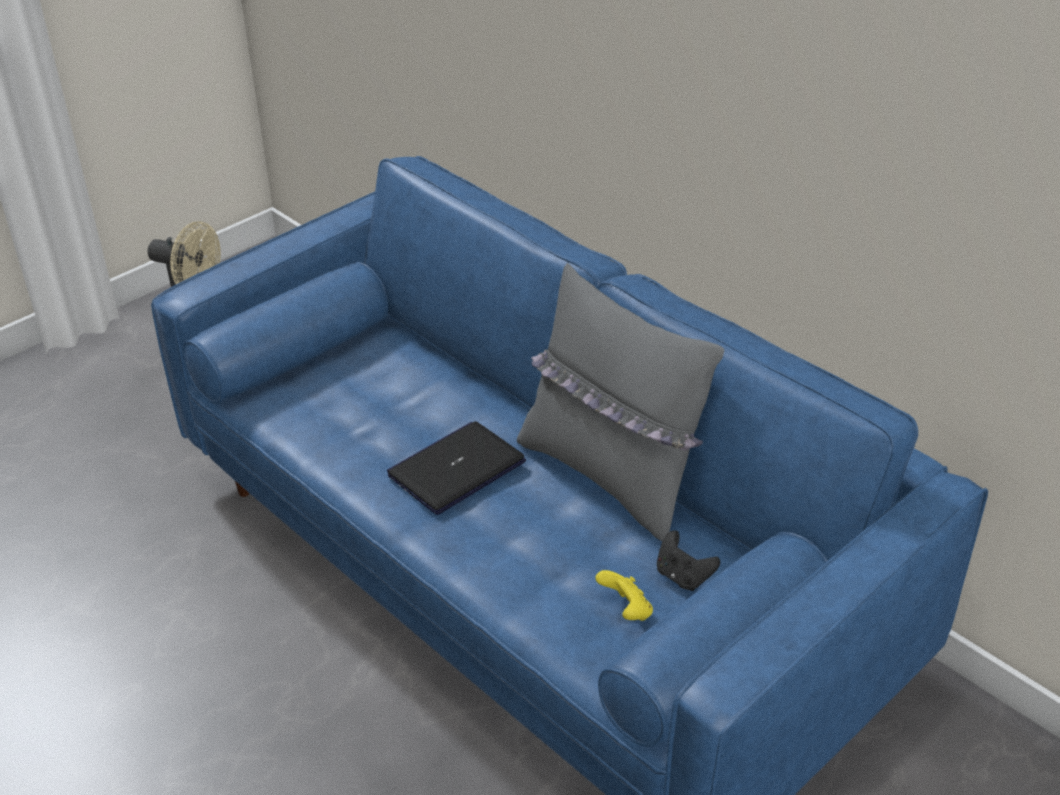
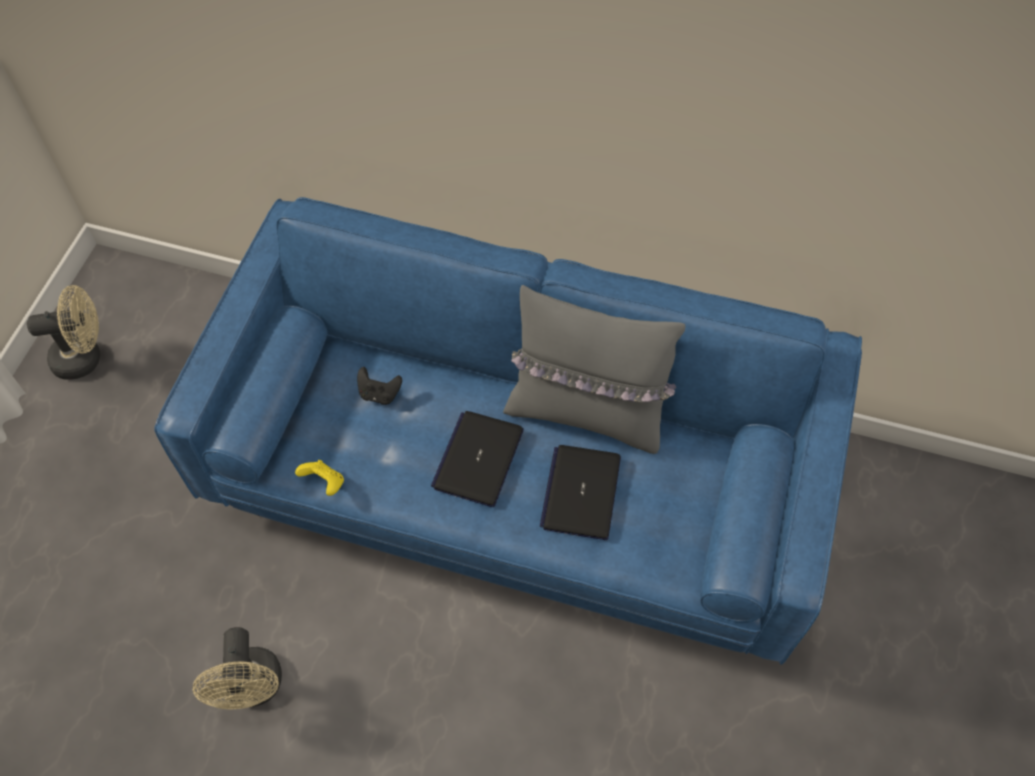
camera: 30 degrees left, 20 degrees up
yellow game controller [595,570,653,621] -> yellow game controller moved to [295,460,344,496]
black game controller [657,530,720,591] -> black game controller moved to [357,367,402,405]
none -> beige fan [193,627,282,709]
none -> laptop [540,445,621,540]

